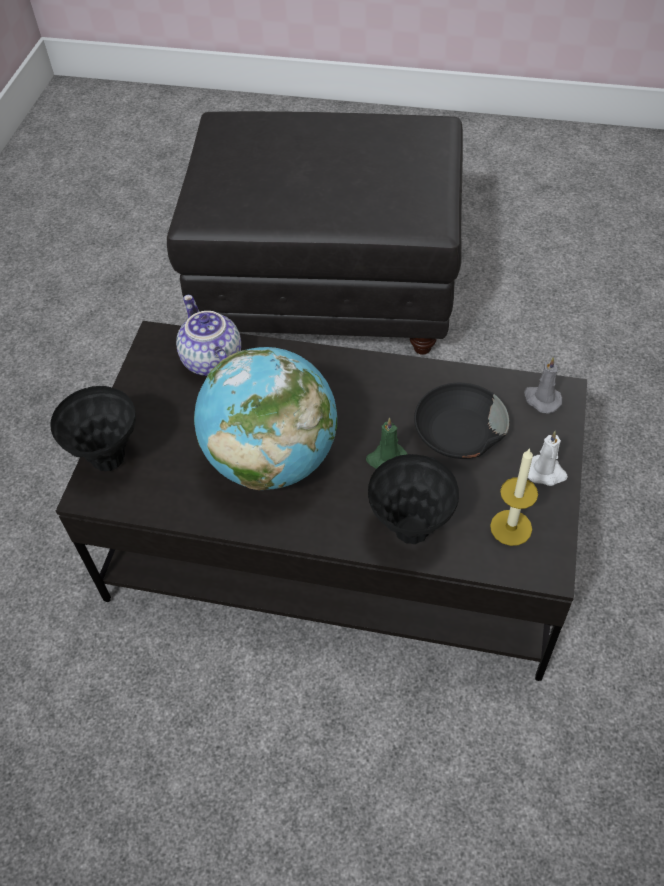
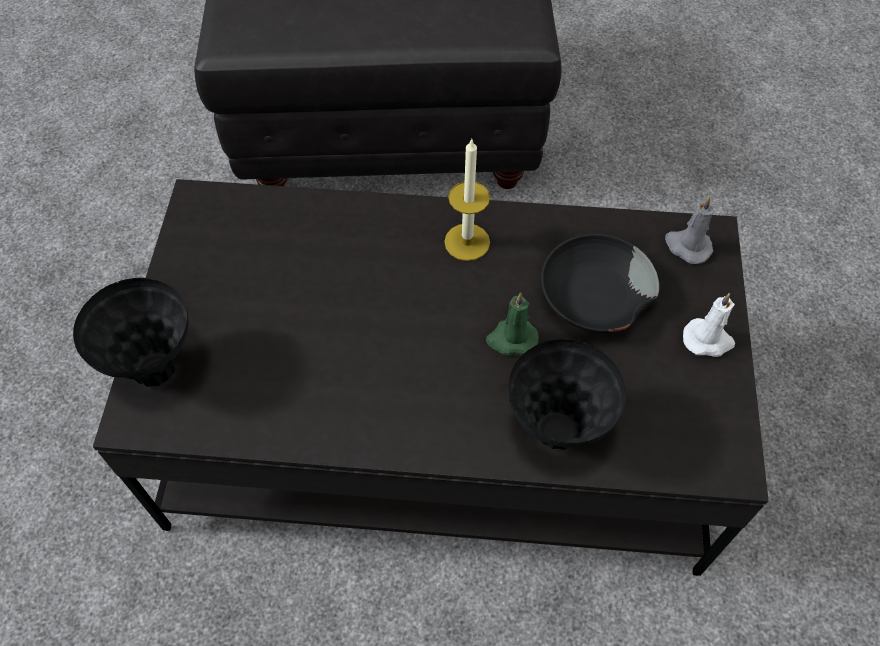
camera: 10 degrees left, 5 degrees up
teapot [176,295,241,376] -> none
globe [194,347,337,490] -> none
candle [490,448,538,546] -> candle moved to [444,139,490,261]

